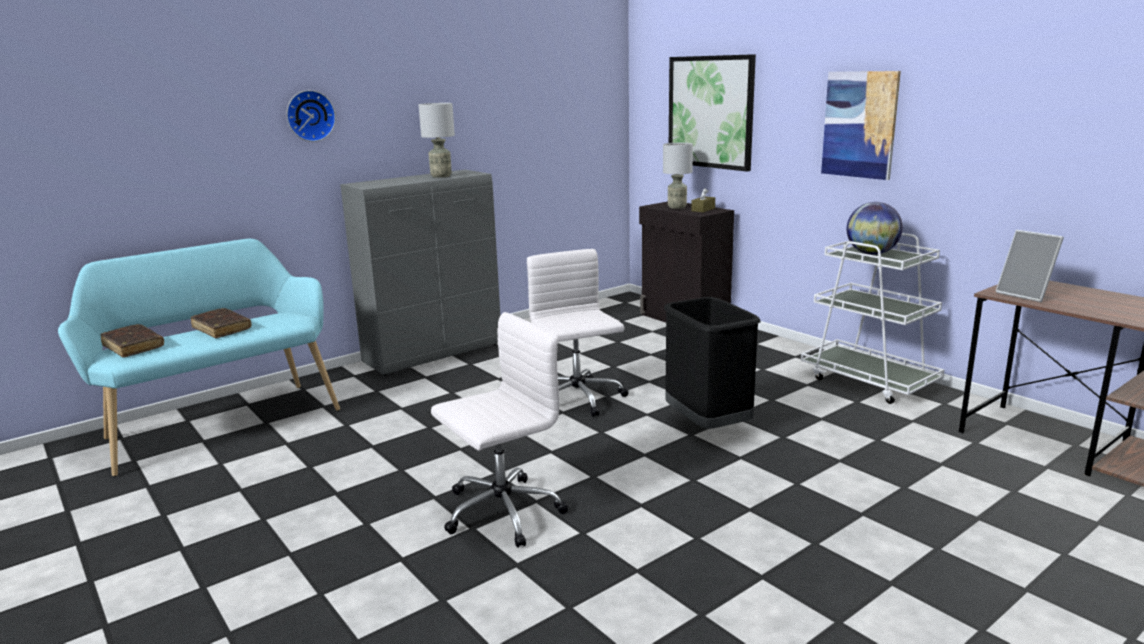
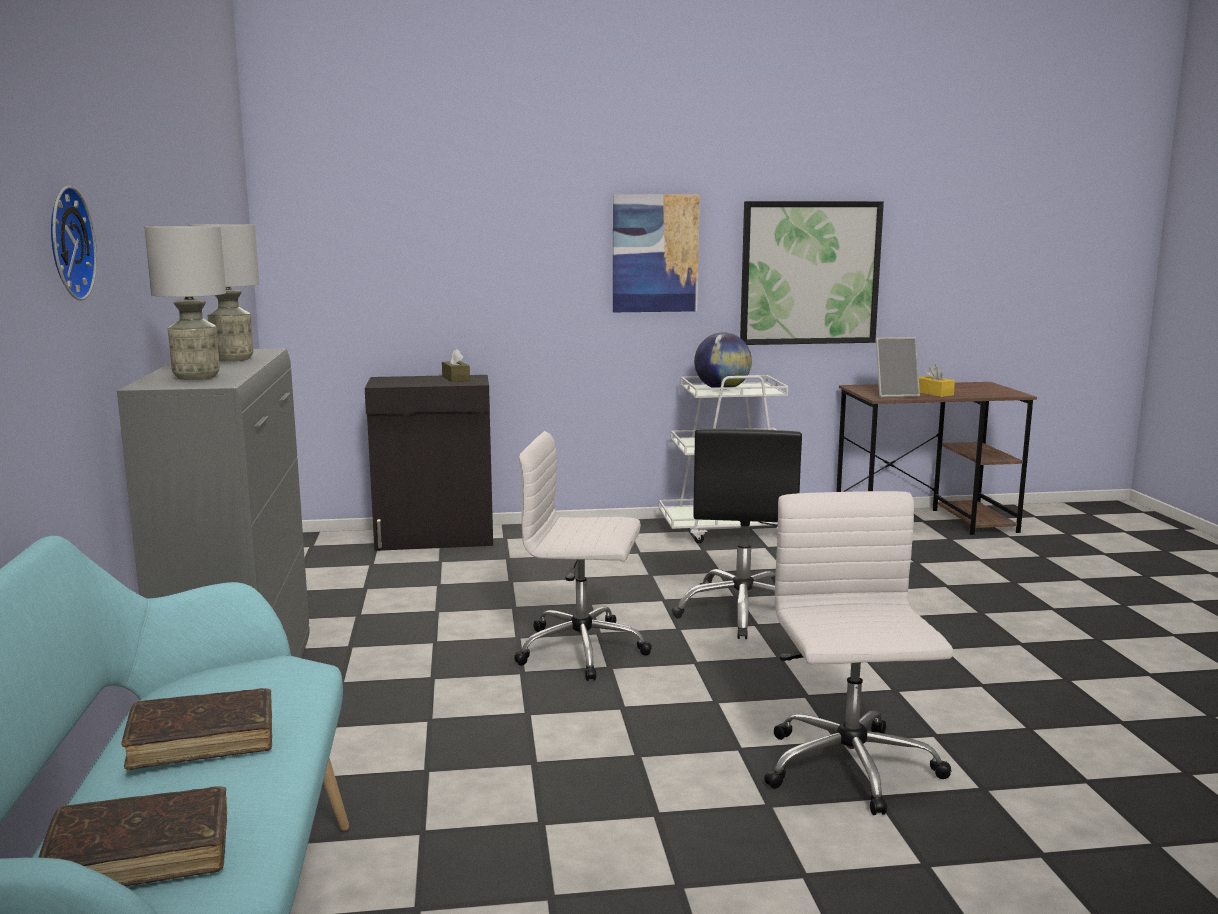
camera: 60 degrees left, 5 degrees down
grey table lamp [663,143,693,209] -> grey table lamp moved to [144,226,226,380]
black trash can [664,297,761,429] -> black office chair [672,429,802,639]
picture [669,54,756,171] -> picture moved to [740,201,884,345]
none -> yellow tissue box [919,364,955,397]

